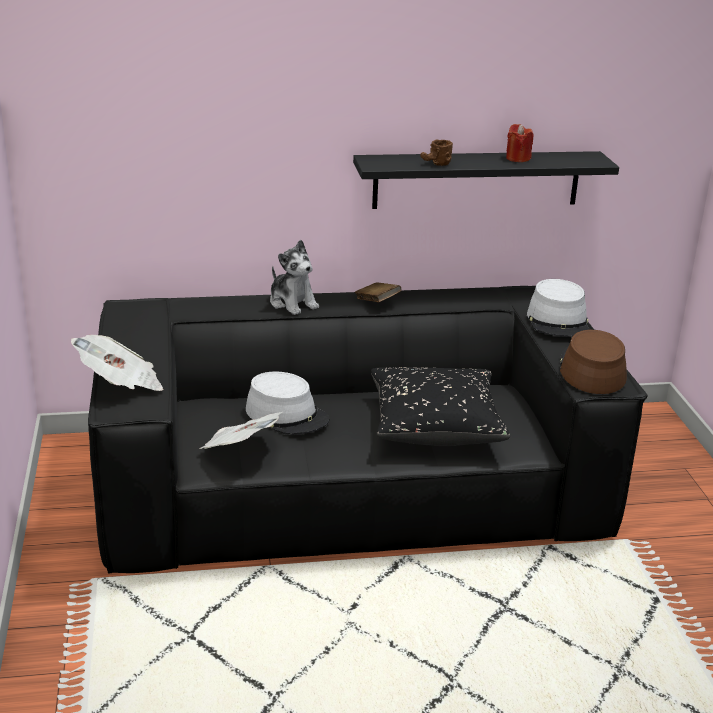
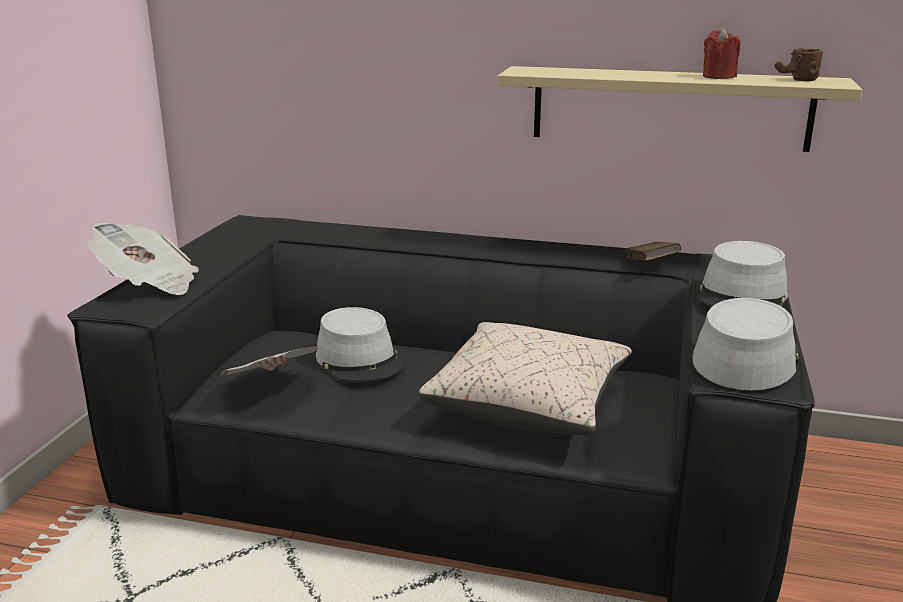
camera: 25 degrees right, 5 degrees down
plush toy [270,240,319,315] -> none
black shelf [353,151,619,209] -> beige shelf [497,66,862,152]
brown book [355,282,402,302] -> brown book moved to [624,242,681,261]
black pillow [371,367,510,446] -> beige pillow [418,322,632,435]
brown mug [420,140,453,166] -> brown mug moved to [774,48,823,81]
brown hat [560,330,627,394] -> grey hat [692,298,799,390]

